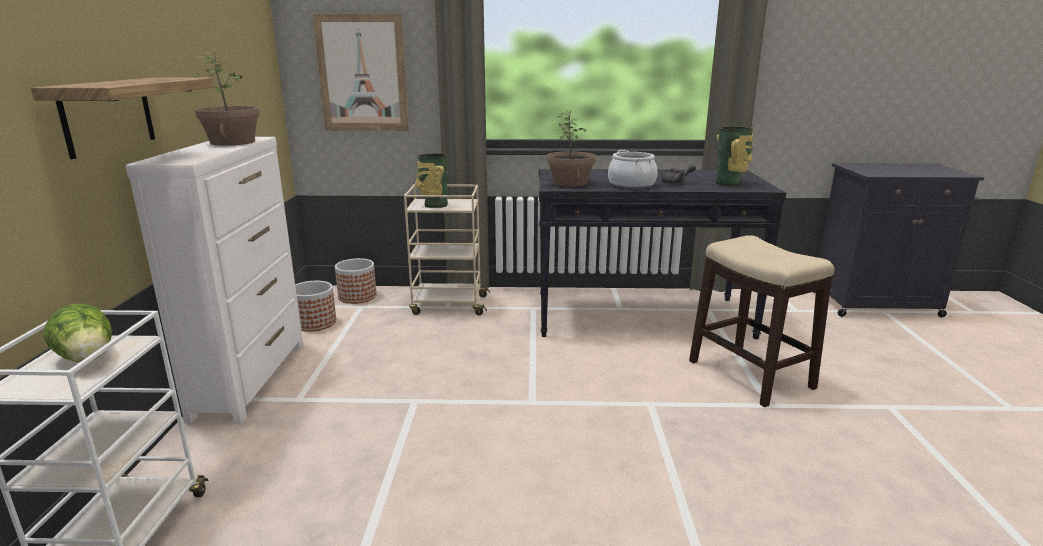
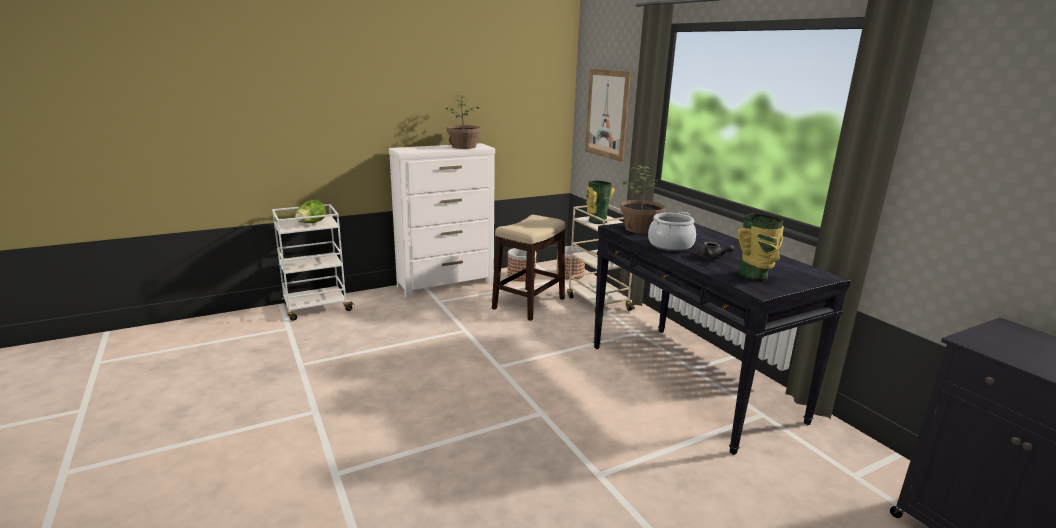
camera: 60 degrees right, 0 degrees up
shelf [31,77,214,159] -> none
stool [689,235,834,407] -> stool moved to [492,215,565,321]

